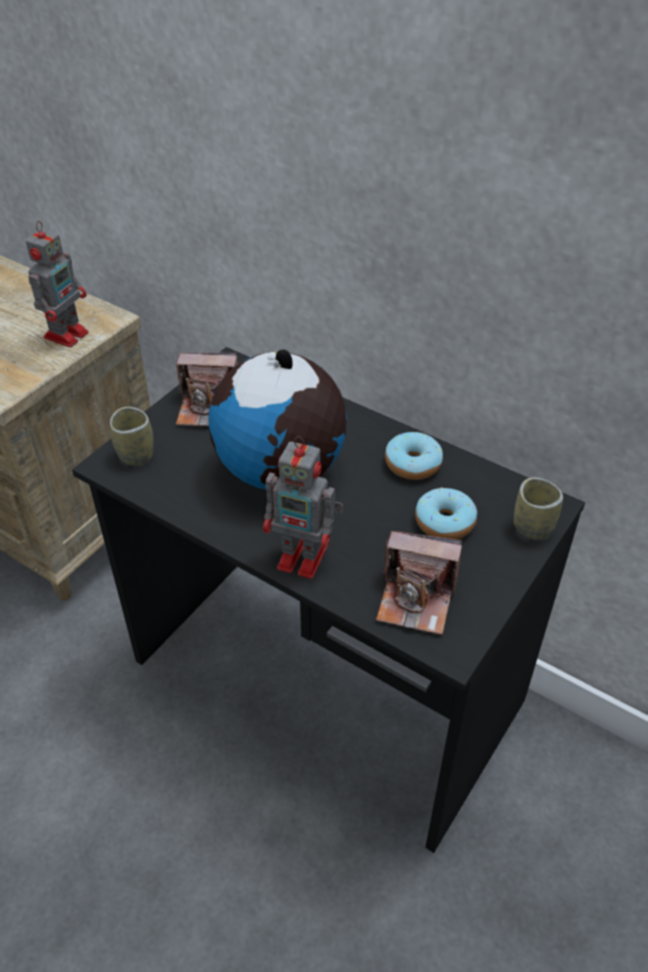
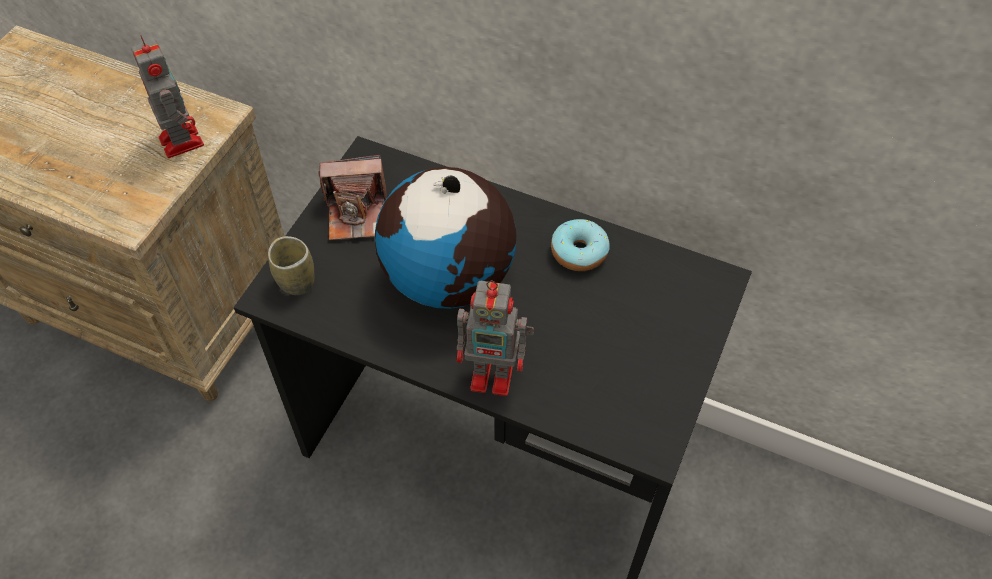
camera: 10 degrees left, 10 degrees up
toy robot [26,221,89,347] -> toy robot turned 45 degrees counterclockwise [131,35,204,158]
camera [376,531,462,635] -> none
donut [415,487,477,540] -> none
cup [514,477,563,541] -> none

